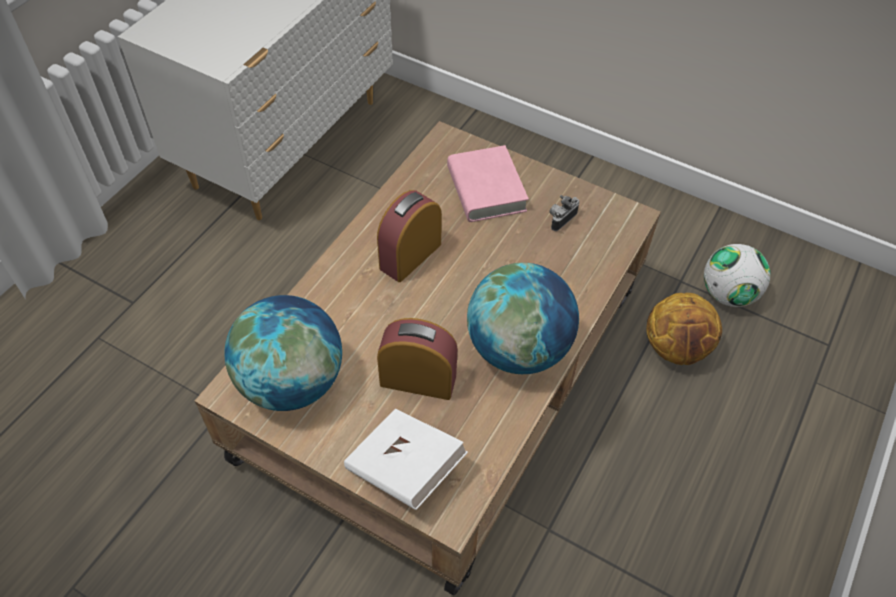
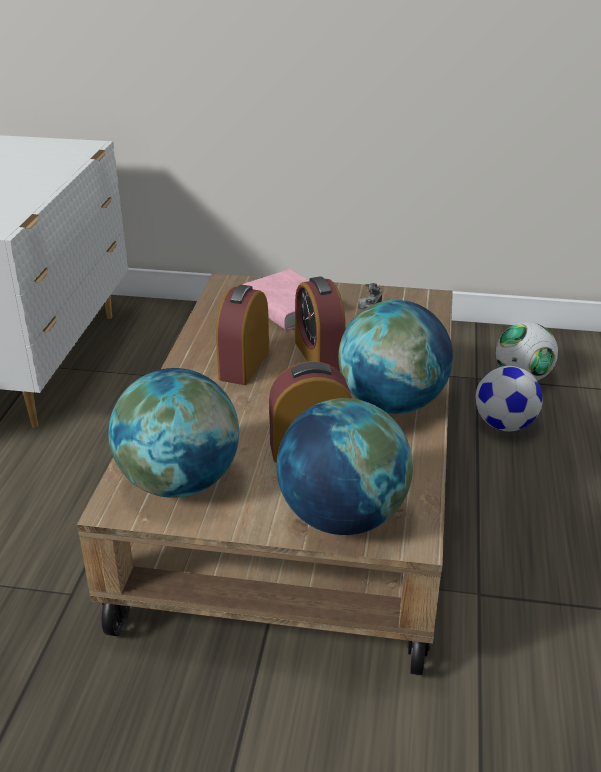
camera: 20 degrees left, 20 degrees down
white book [344,409,468,510] -> globe [276,398,413,535]
basketball [646,293,722,365] -> football [476,366,543,432]
none -> alarm clock [295,277,346,372]

